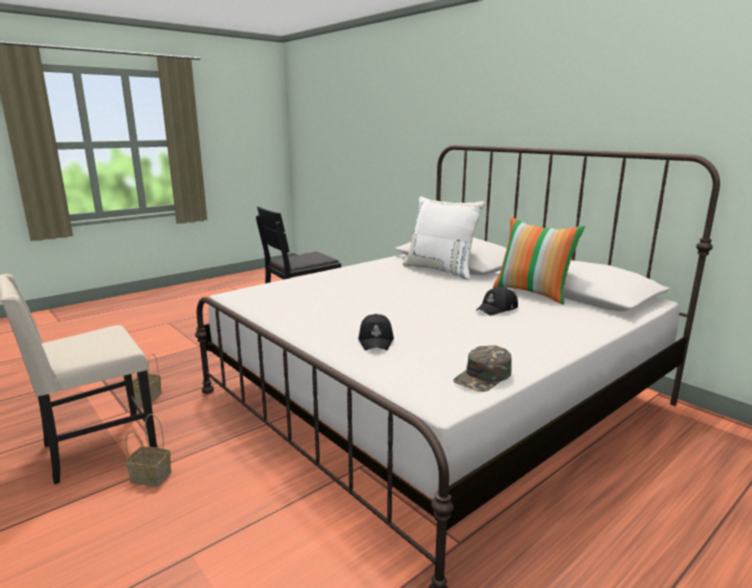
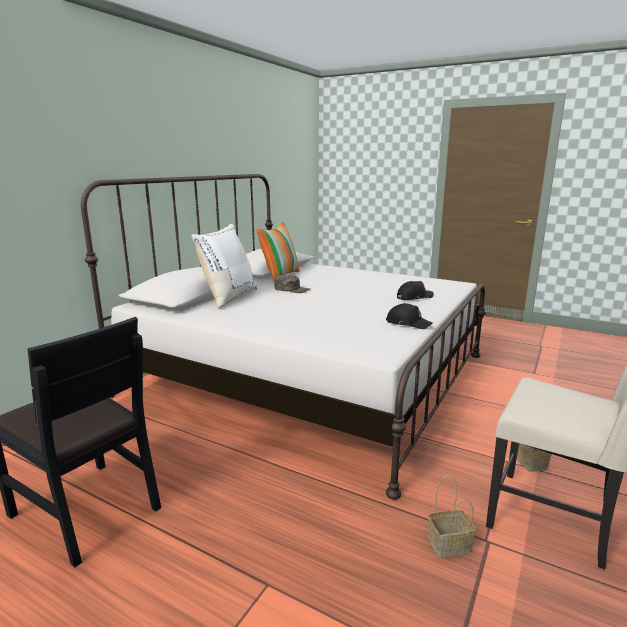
camera: 110 degrees left, 0 degrees up
green cap [453,346,512,392] -> green cap moved to [274,275,310,293]
black cap [476,287,518,316] -> black cap moved to [386,303,432,329]

